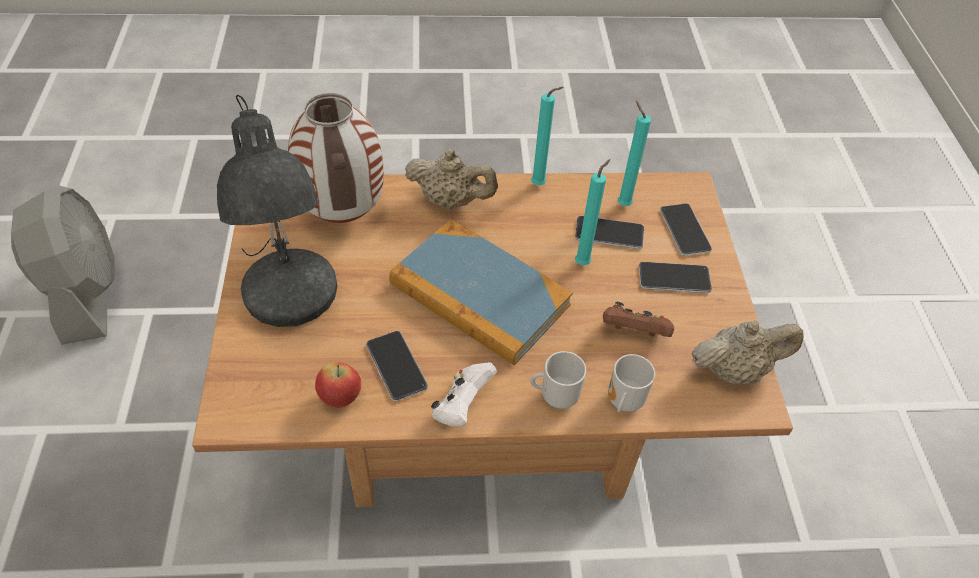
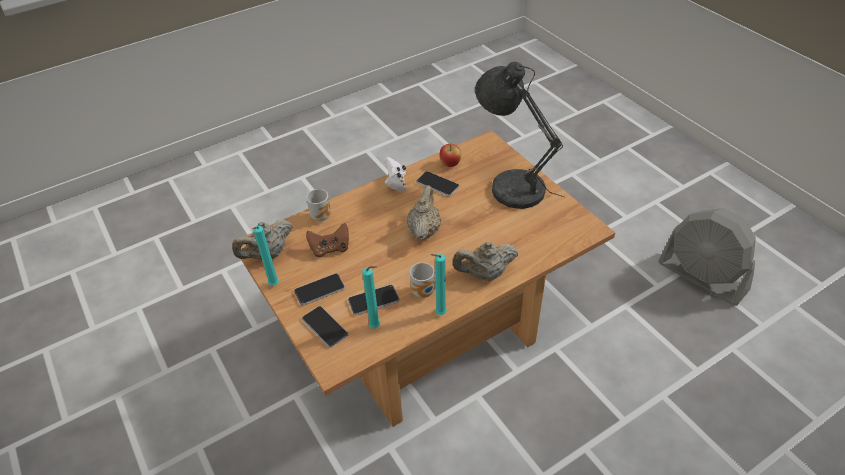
camera: 155 degrees right, 5 degrees down
vase [288,93,384,223] -> none
book [389,219,573,366] -> beige teapot [407,185,441,240]
mug [530,351,586,409] -> mug moved to [410,263,436,298]
turquoise candle [575,159,610,265] -> turquoise candle moved to [252,226,279,286]

